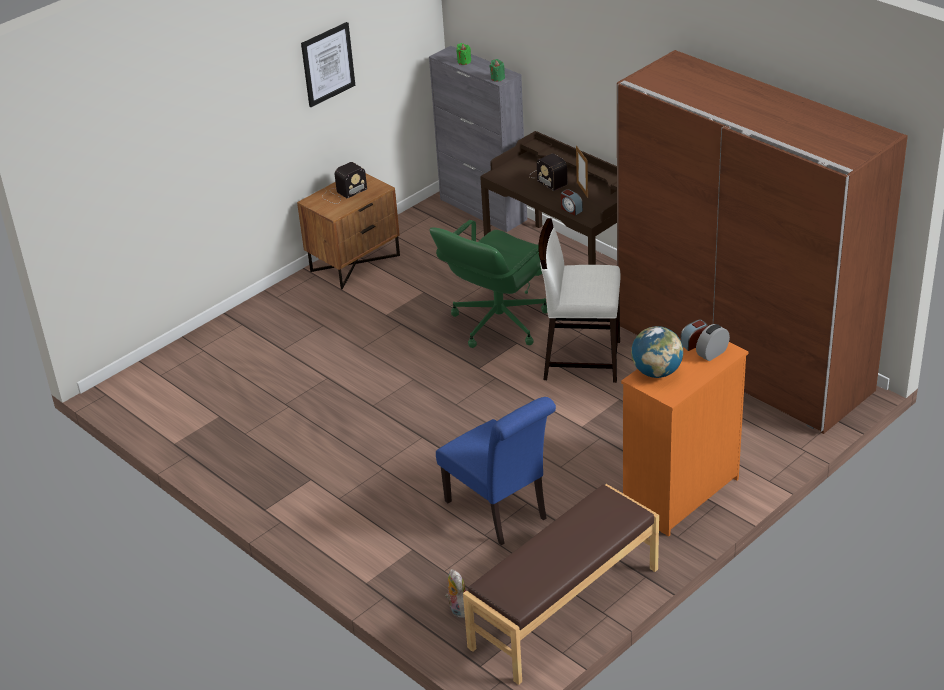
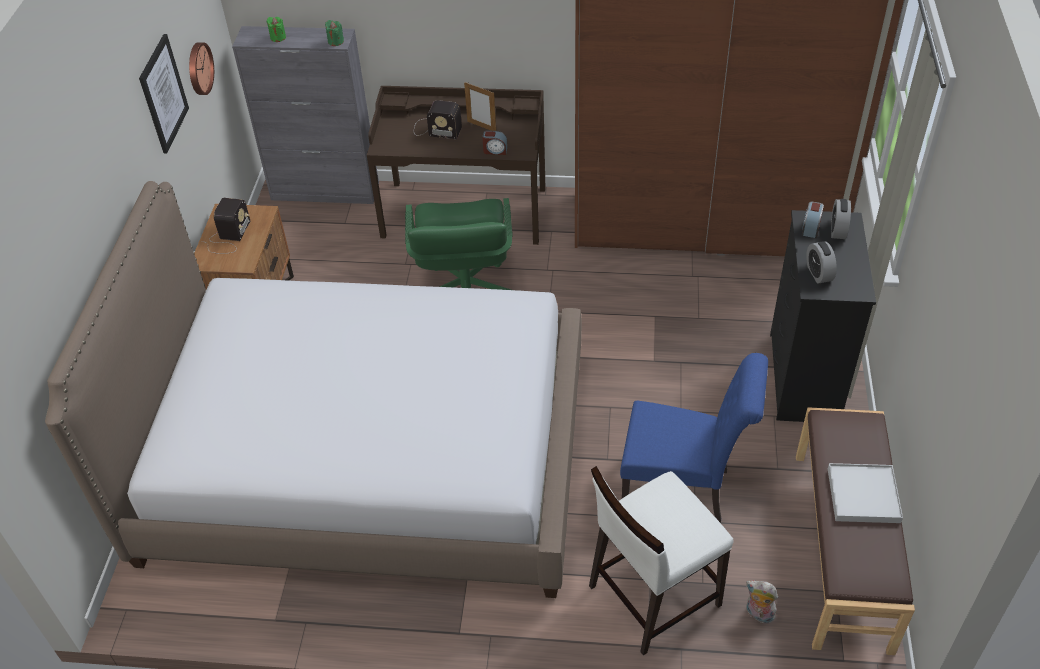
camera: 40 degrees left, 10 degrees up
white chair [538,218,621,383] -> white chair moved to [589,466,734,655]
orange dresser [621,342,748,537] -> black dresser [770,210,876,422]
globe [631,326,683,378] -> alarm clock [806,241,837,284]
none -> bed [45,181,582,598]
none -> wall clock [189,42,214,95]
none -> white tray [828,463,903,523]

